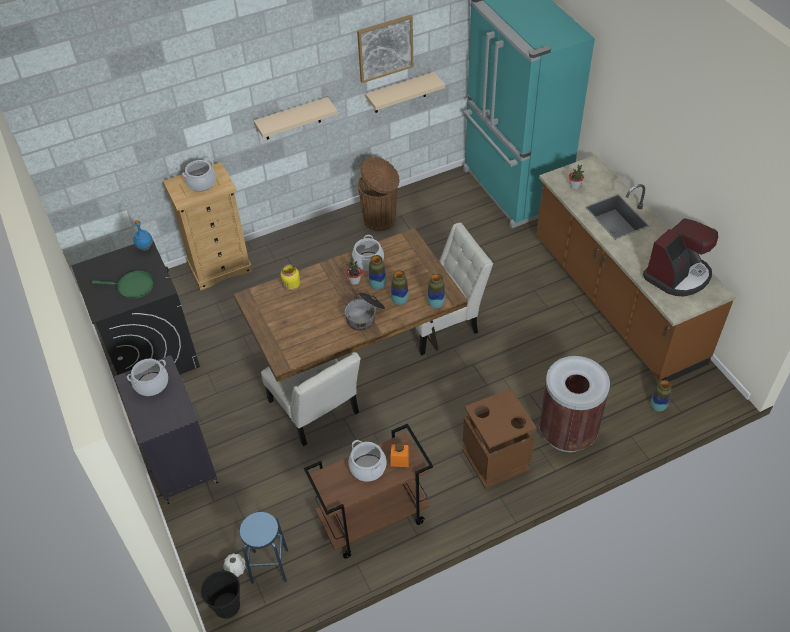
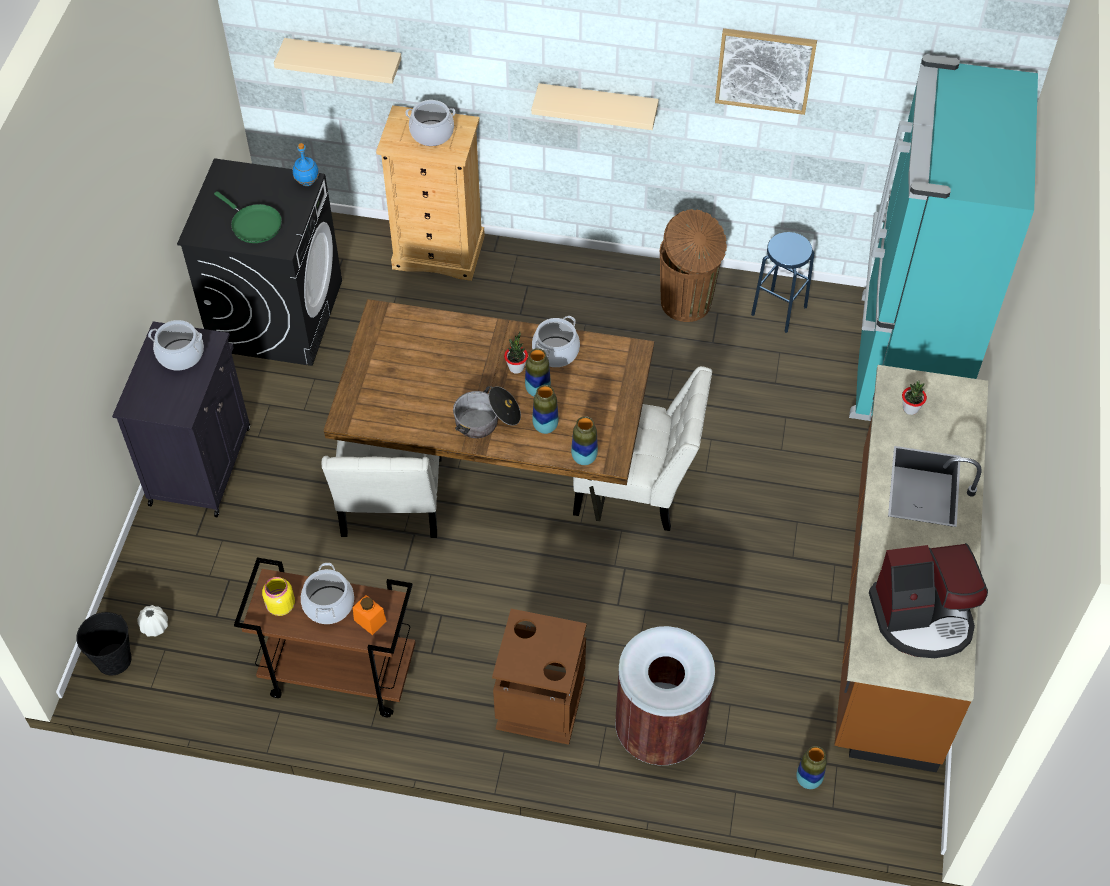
camera: 35 degrees right, 5 degrees up
blue stool [239,512,288,584] -> blue stool moved to [751,232,814,333]
yellow jar [280,265,300,291] -> yellow jar moved to [262,577,295,616]
beige shelf [365,72,445,113] -> beige shelf moved to [274,38,402,84]

